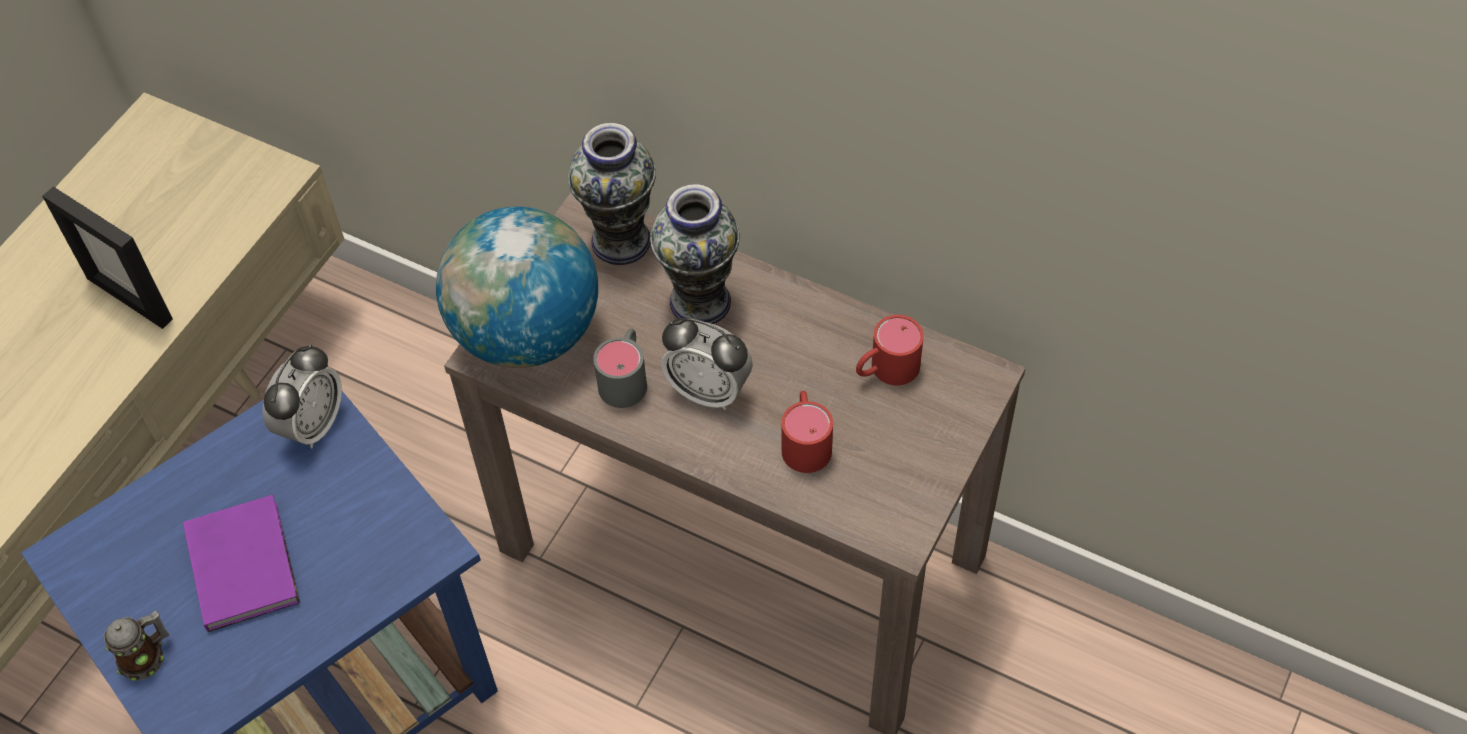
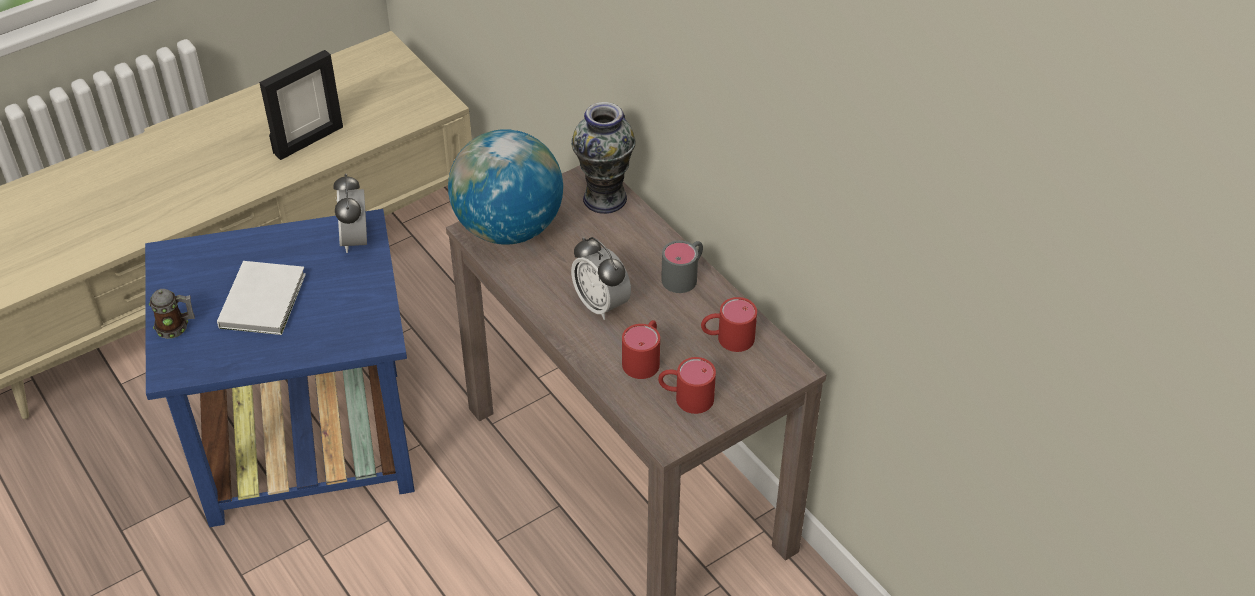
camera: 25 degrees right, 10 degrees down
picture frame [42,187,173,329] -> picture frame turned 105 degrees counterclockwise [259,50,343,160]
purple book [183,495,300,632] -> white book [217,261,306,335]
alarm clock [262,344,342,448] -> alarm clock turned 120 degrees clockwise [333,174,367,253]
grey mug [593,329,647,408] -> grey mug moved to [661,240,703,293]
vase [650,184,740,324] -> none
none -> red mug [658,357,716,414]

